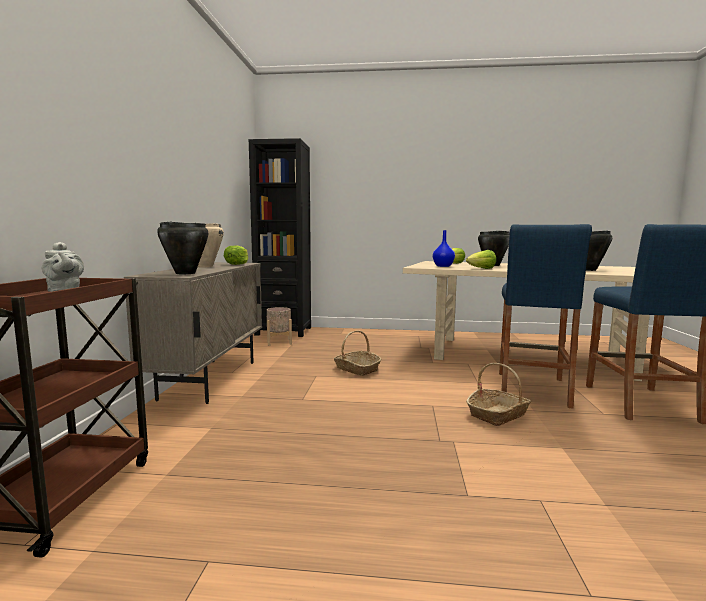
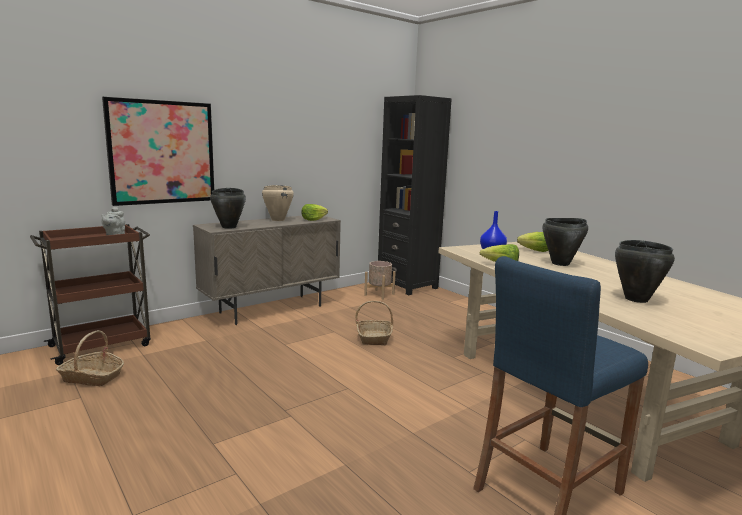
camera: 45 degrees right, 5 degrees up
basket [466,363,531,426] -> basket moved to [56,330,124,386]
blue stool [499,224,592,409] -> none
none -> picture [102,97,214,206]

